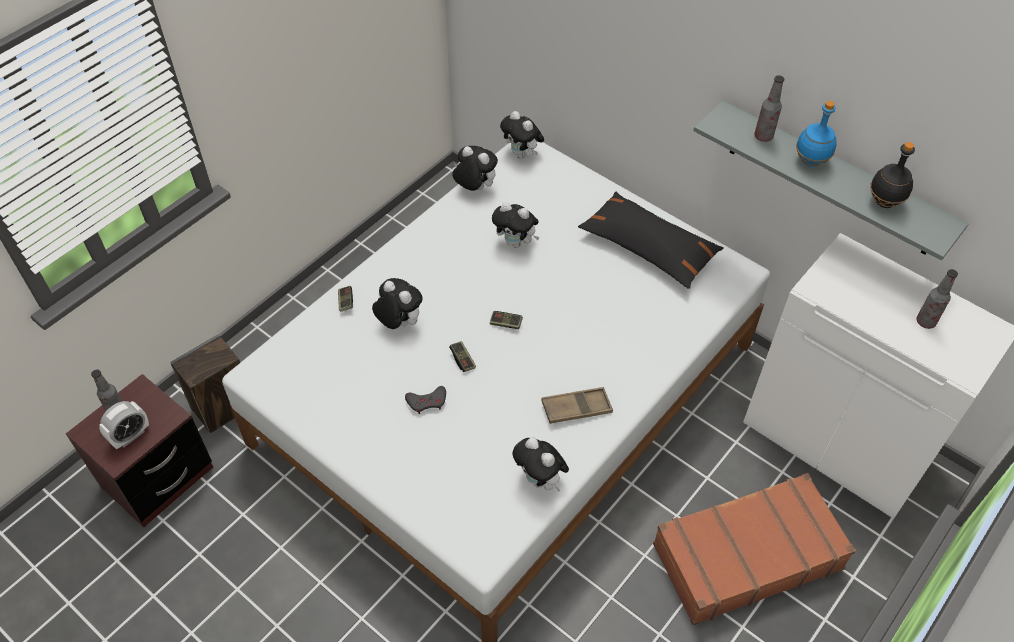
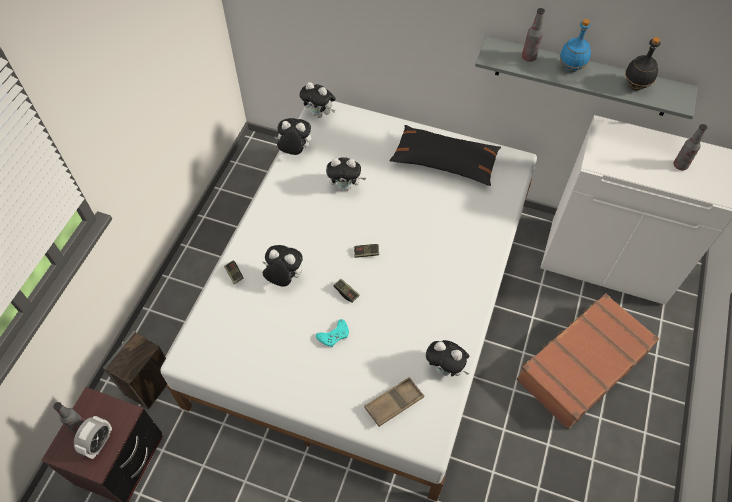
camera: 20 degrees left, 5 degrees up
grey game controller [405,386,446,414] -> turquoise game controller [316,319,349,347]
brown tray [541,387,613,424] -> brown tray moved to [364,377,424,427]

